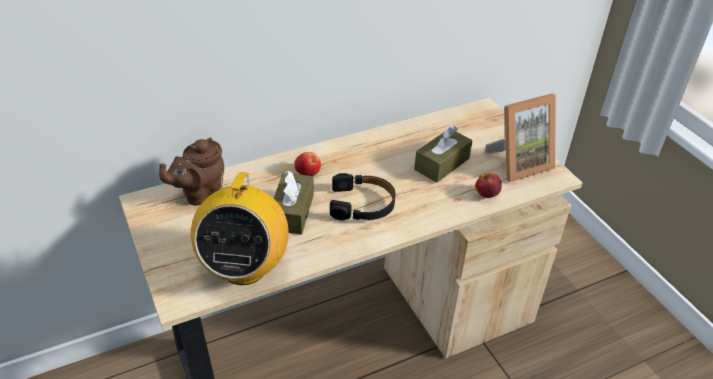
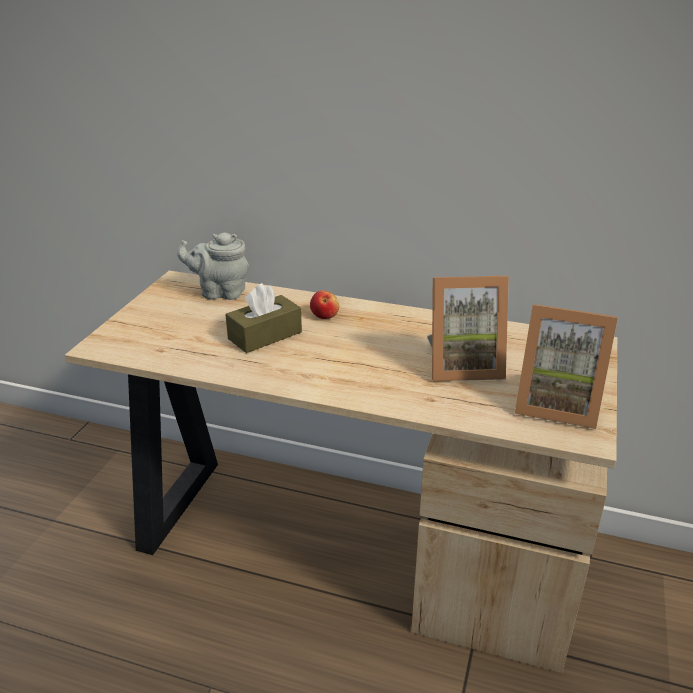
camera: 45 degrees right, 10 degrees down
brown teapot [159,138,224,206] -> grey teapot [177,233,249,300]
radio [191,169,289,285] -> none
black headphones [330,173,395,220] -> none
brown tissue box [414,126,473,183] -> picture frame [427,276,509,381]
apple [475,173,502,198] -> none

